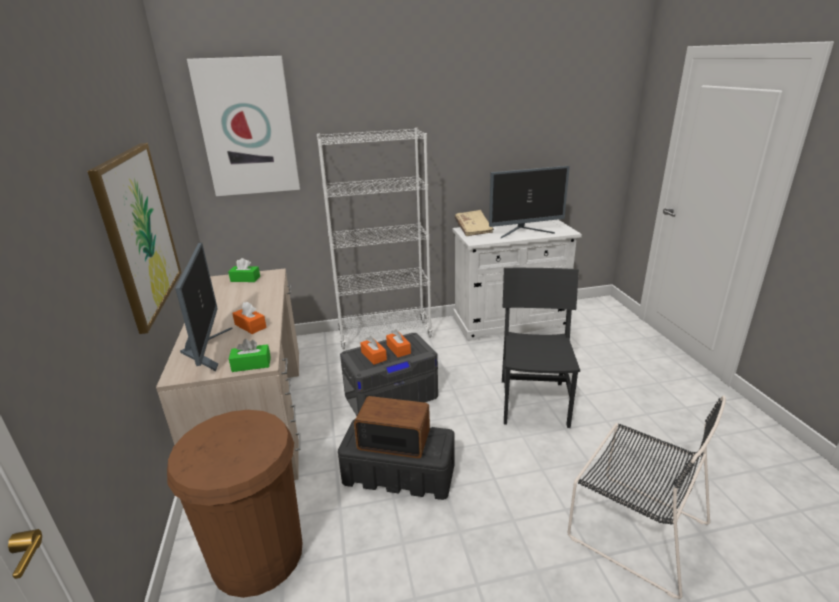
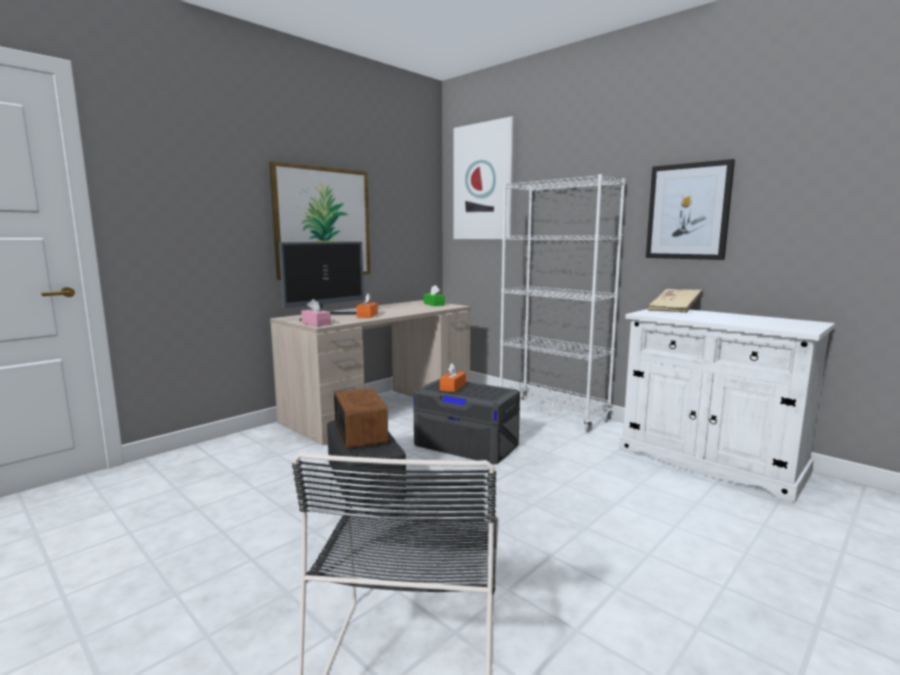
camera: 55 degrees right, 15 degrees down
brown trash can [167,410,303,598] -> none
green tissue box [229,339,271,372] -> pink tissue box [301,299,331,327]
orange tissue box [386,329,411,357] -> none
monitor [489,166,570,238] -> none
black chair [502,268,580,428] -> none
none -> picture [646,159,735,260]

